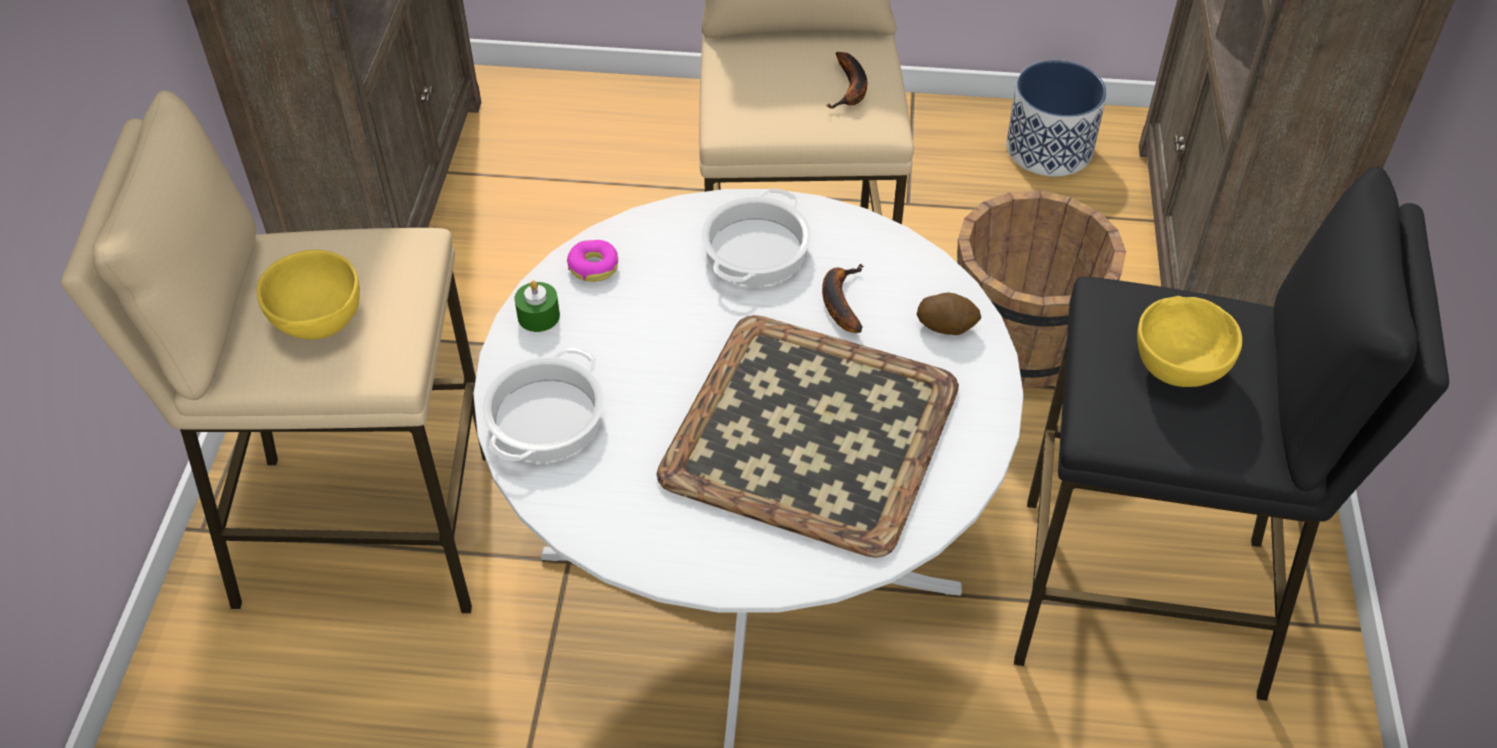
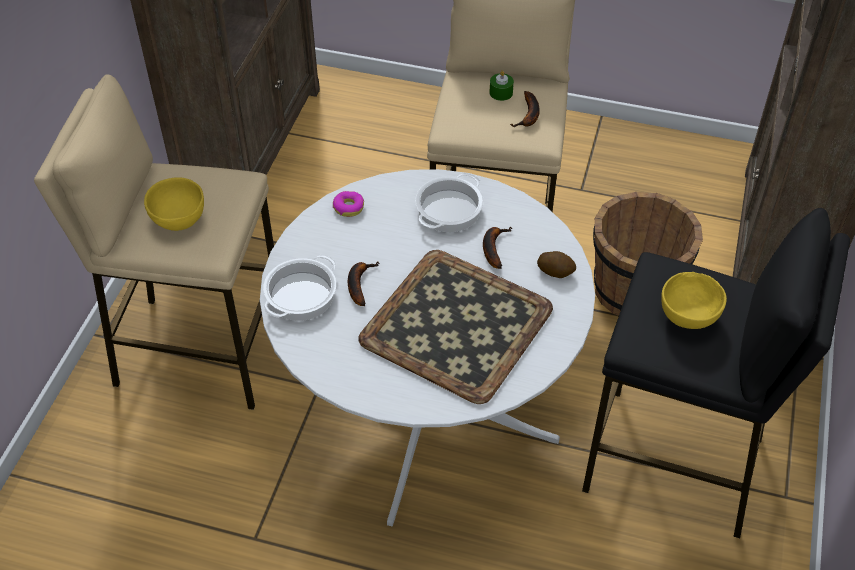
camera: 10 degrees right, 0 degrees up
green candle [514,280,560,332] -> green candle moved to [489,71,514,101]
planter [1006,60,1107,177] -> none
none -> banana [348,262,379,306]

